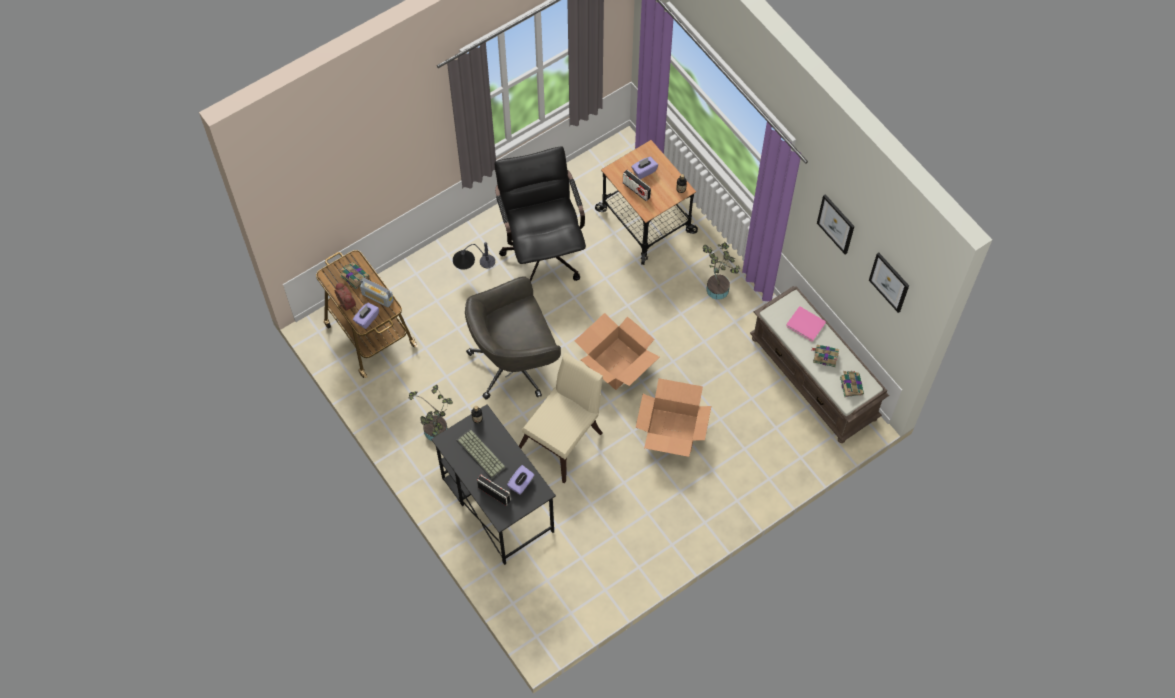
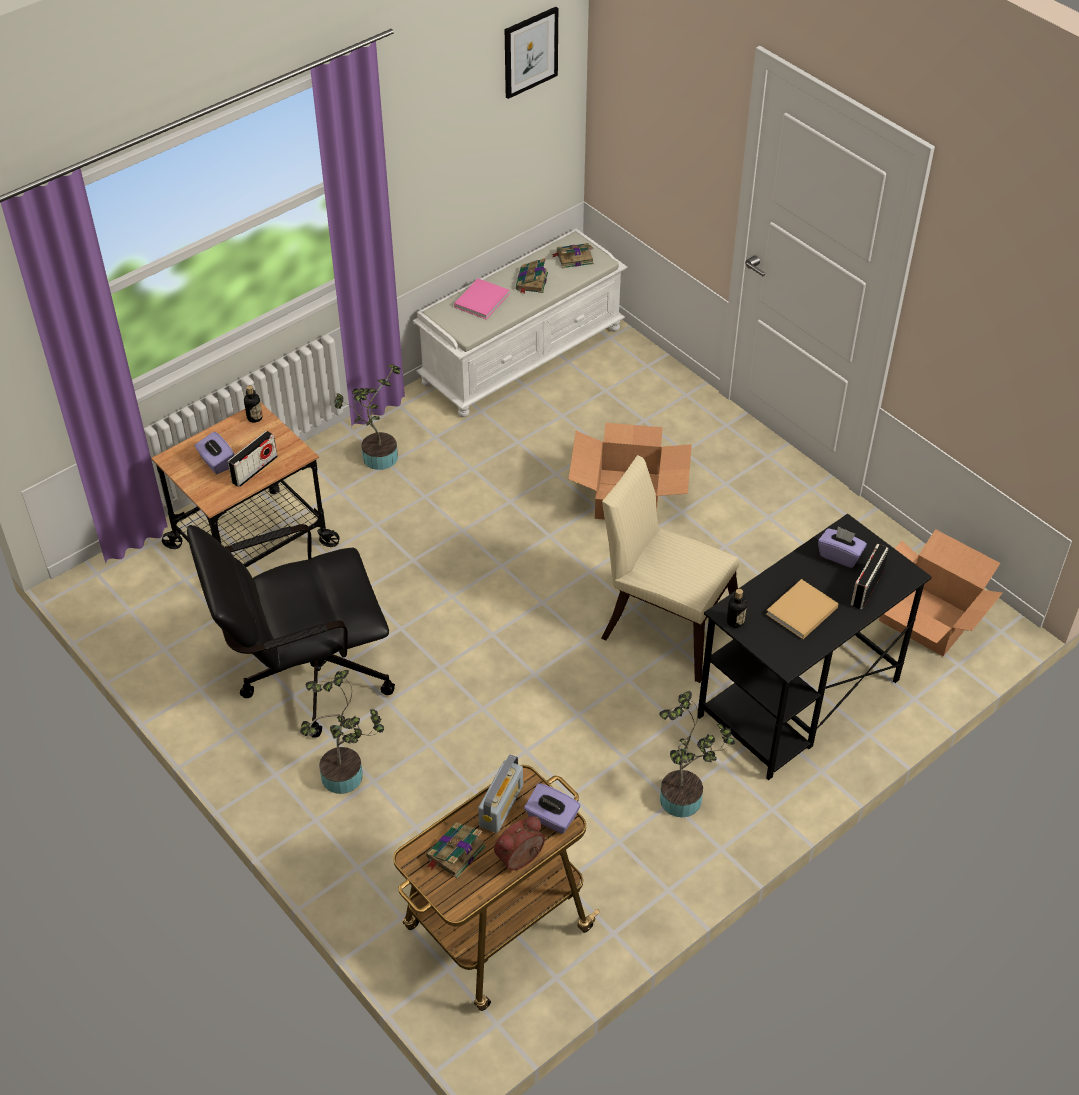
camera: 95 degrees left, 15 degrees down
table lamp [453,242,495,270] -> potted plant [300,670,384,794]
keyboard [456,429,507,479] -> beige book [766,579,839,639]
grey office chair [465,276,561,400] -> none
cardboard box [575,313,659,390] -> cardboard box moved to [879,529,1002,656]
brown bench [750,286,889,443] -> white bench [413,229,627,417]
picture [817,194,854,255] -> none

